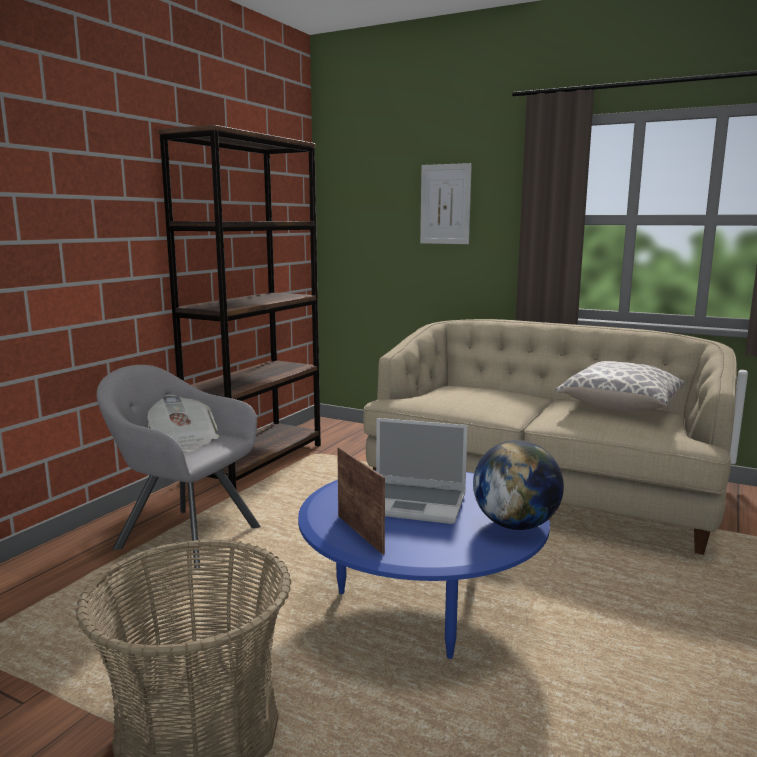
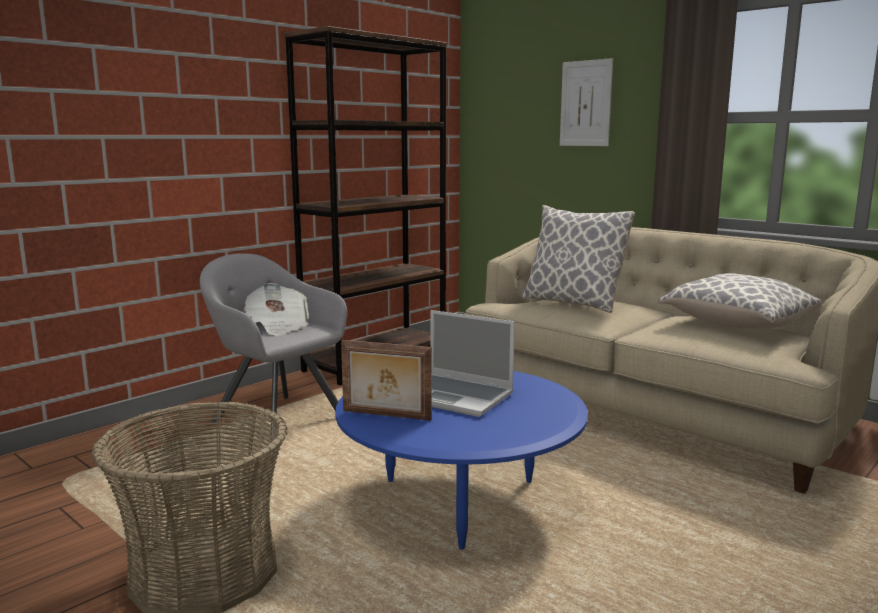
camera: 15 degrees right, 0 degrees up
picture frame [337,447,385,555] -> picture frame turned 120 degrees clockwise [341,340,432,421]
globe [473,440,564,530] -> none
none -> pillow [522,205,635,313]

